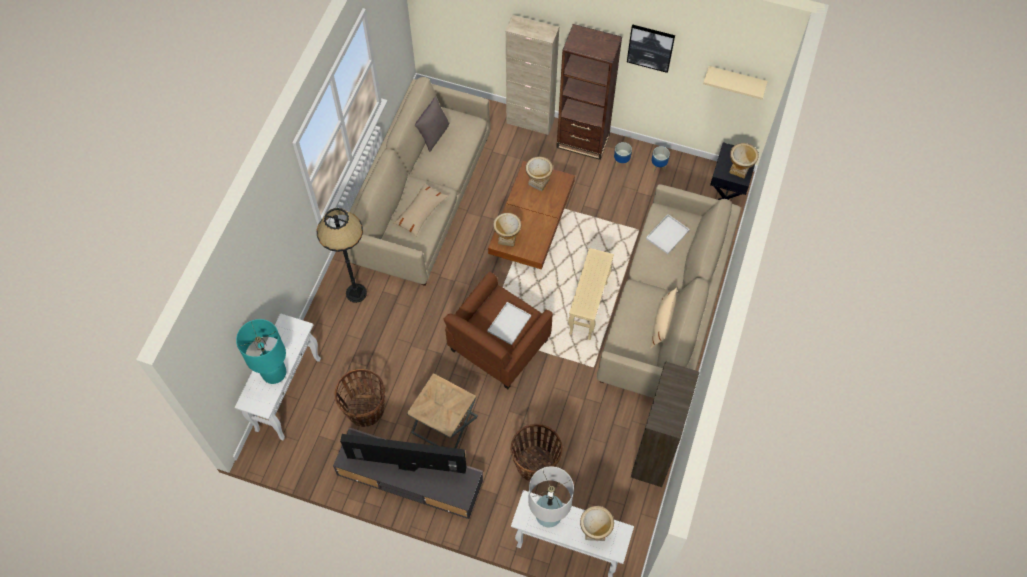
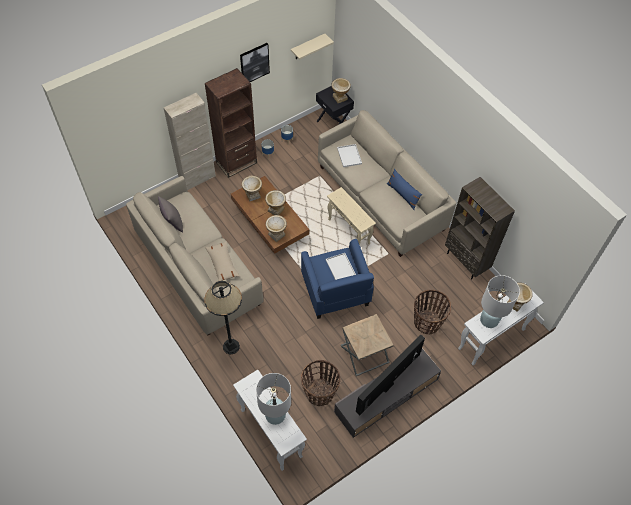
camera: 55 degrees left, 5 degrees down
turquoise table lamp [236,319,286,384] -> white table lamp [256,373,291,425]
brown armchair [443,272,553,389] -> blue armchair [301,239,374,319]
beige pillow [651,287,677,349] -> blue pillow [387,169,422,210]
none -> vase [265,190,286,215]

